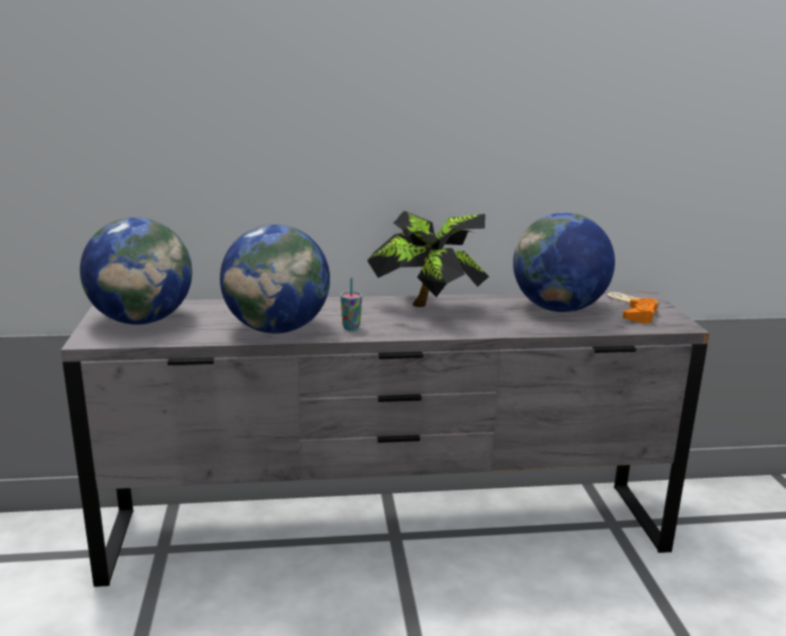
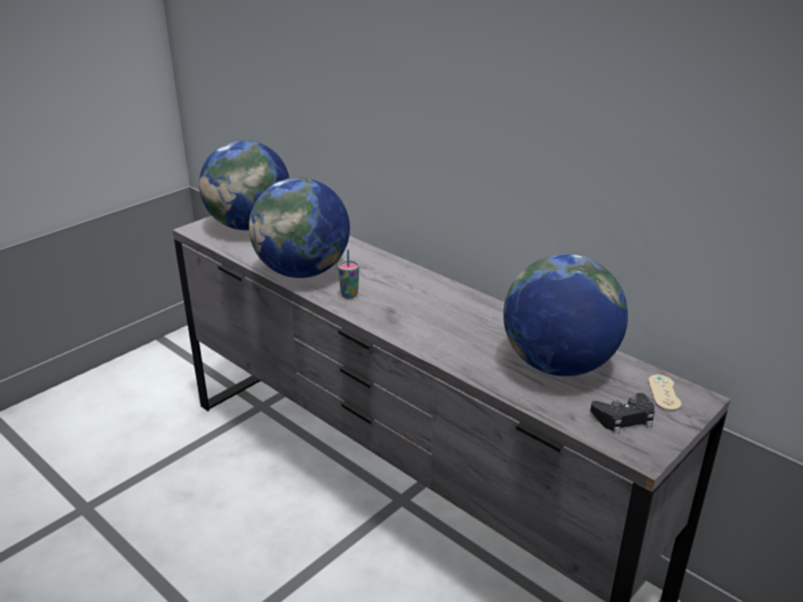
camera: 50 degrees right, 10 degrees up
potted plant [367,211,489,307] -> none
orange game controller [623,298,659,324] -> black game controller [590,393,655,434]

